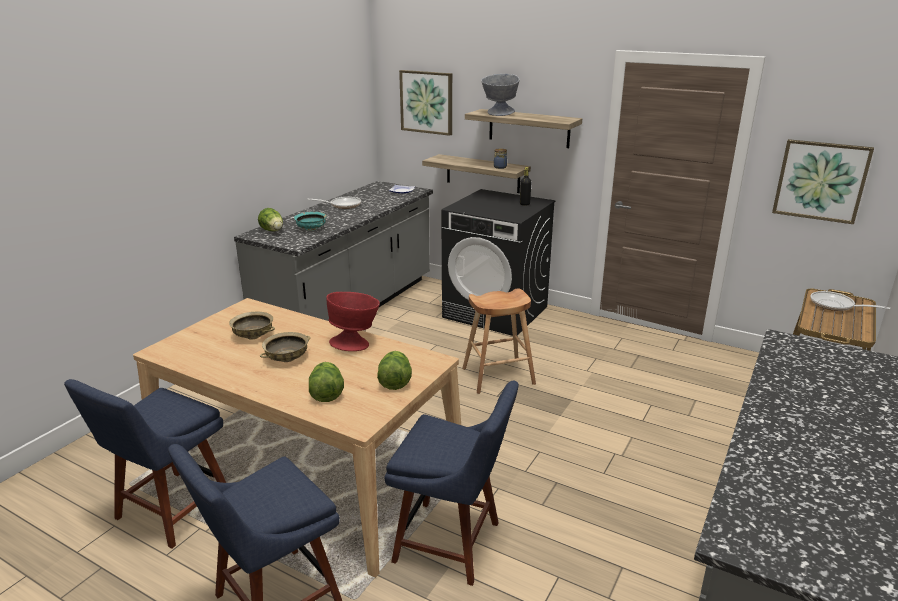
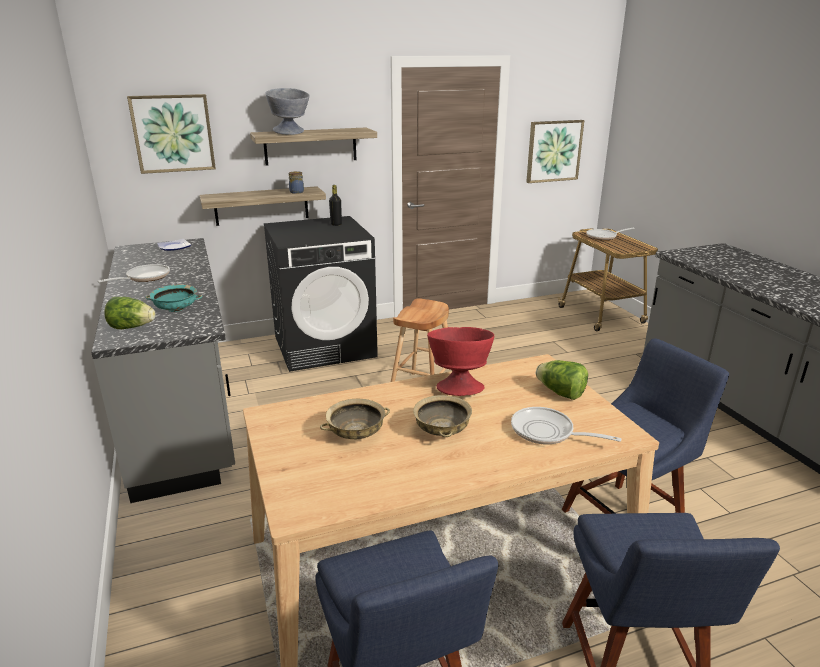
camera: 50 degrees left, 0 degrees up
lettuce [309,362,344,402] -> frying pan [511,407,622,444]

